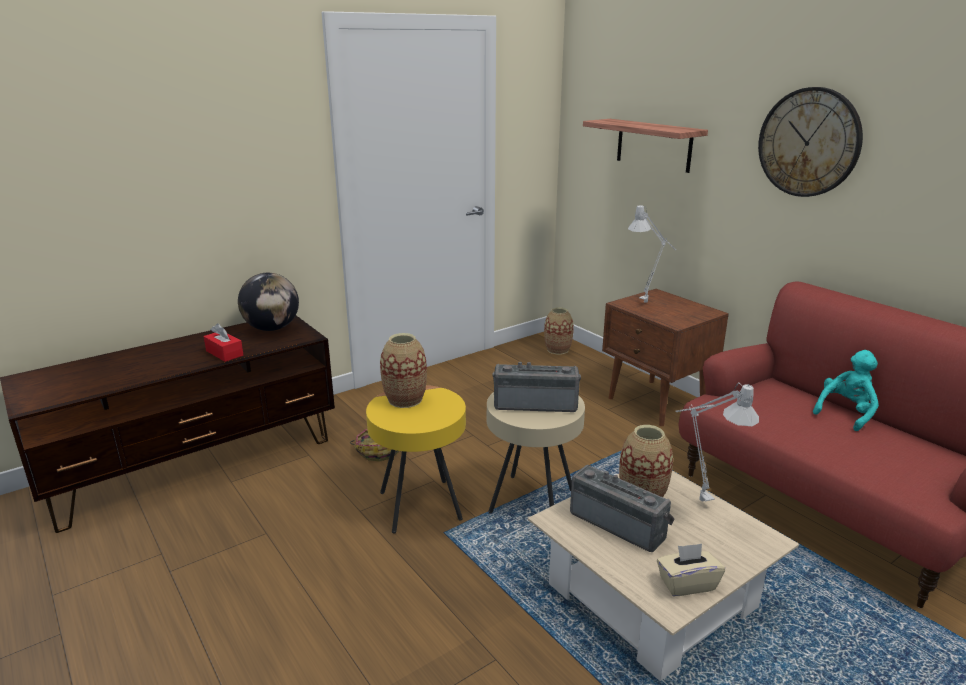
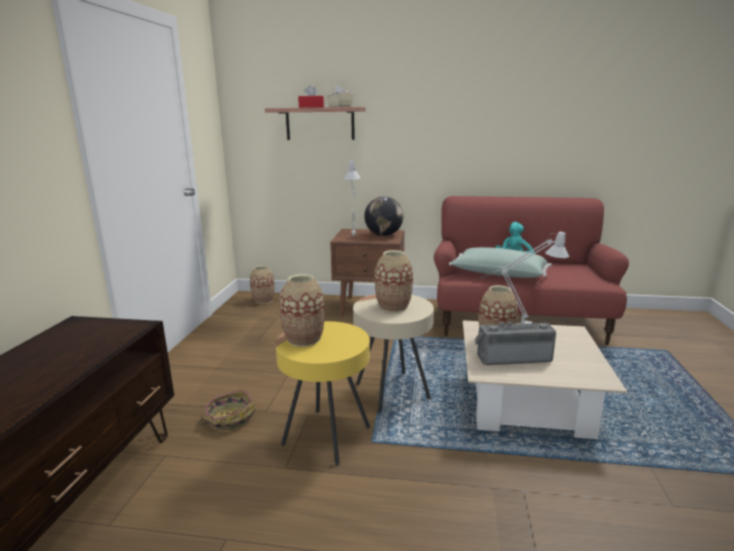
camera: 45 degrees left, 5 degrees down
red tissue box [204,324,243,362] -> red tissue box moved to [298,85,324,108]
globe [238,273,299,331] -> globe moved to [364,197,403,236]
radio [493,362,581,412] -> vase [375,250,413,312]
beige tissue box [657,544,725,596] -> beige tissue box moved to [327,86,354,107]
wall clock [758,87,863,197] -> none
none -> green pillow [449,247,552,278]

